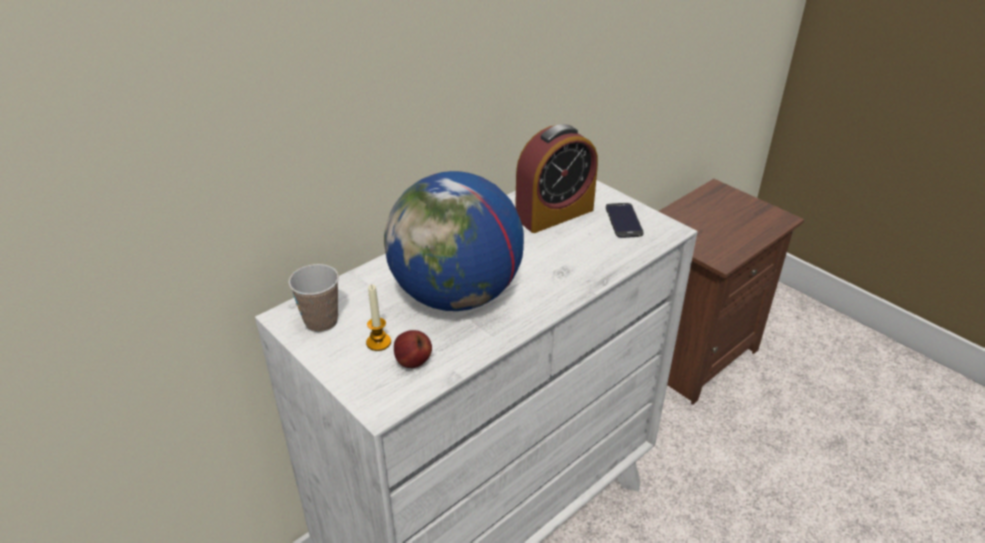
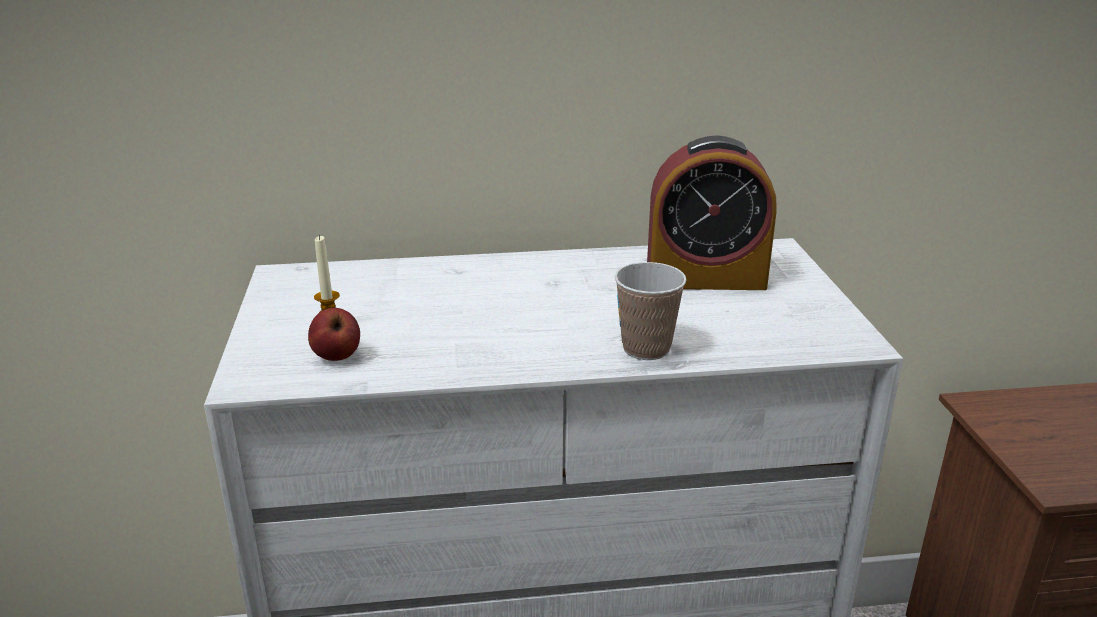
camera: 35 degrees right, 10 degrees down
cup [288,264,339,332] -> cup moved to [614,262,686,360]
globe [384,171,524,311] -> none
phone [606,203,644,238] -> none

